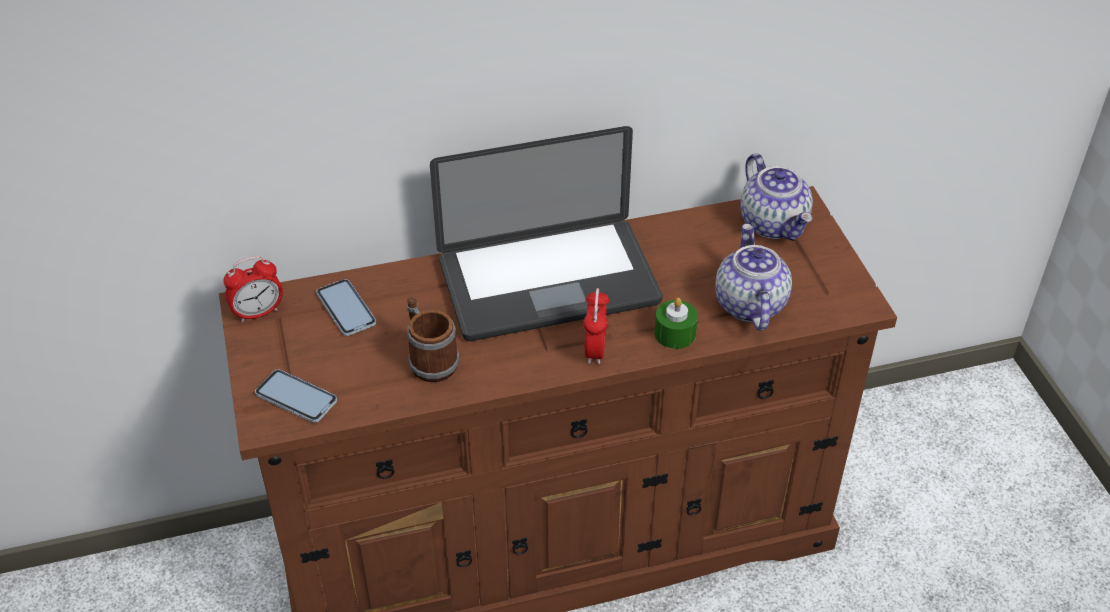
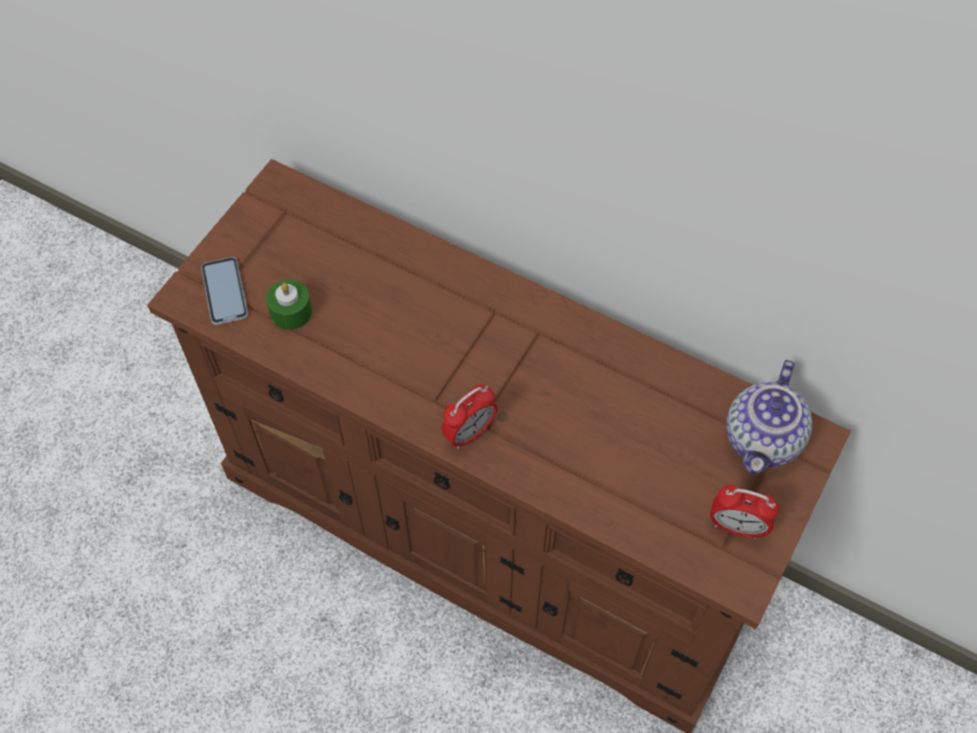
camera: 45 degrees right, 15 degrees up
alarm clock [223,256,283,323] -> alarm clock moved to [710,485,779,539]
phone [316,279,376,336] -> none
mug [407,297,459,382] -> none
laptop [430,126,663,341] -> none
green candle [654,298,698,349] -> green candle moved to [266,279,312,330]
teapot [715,224,792,331] -> none

